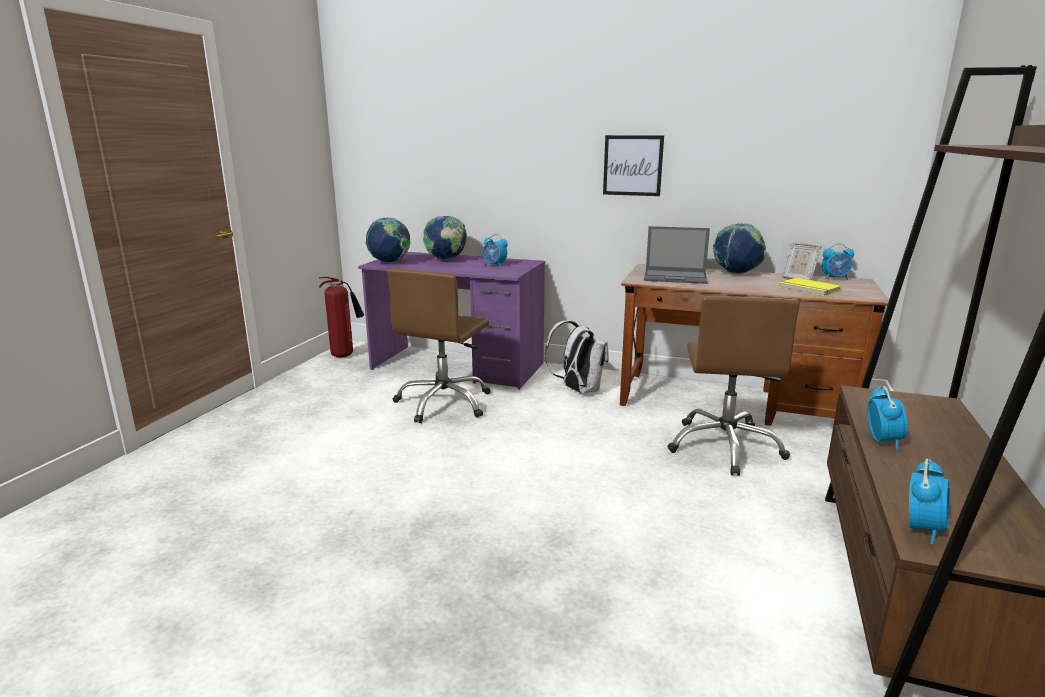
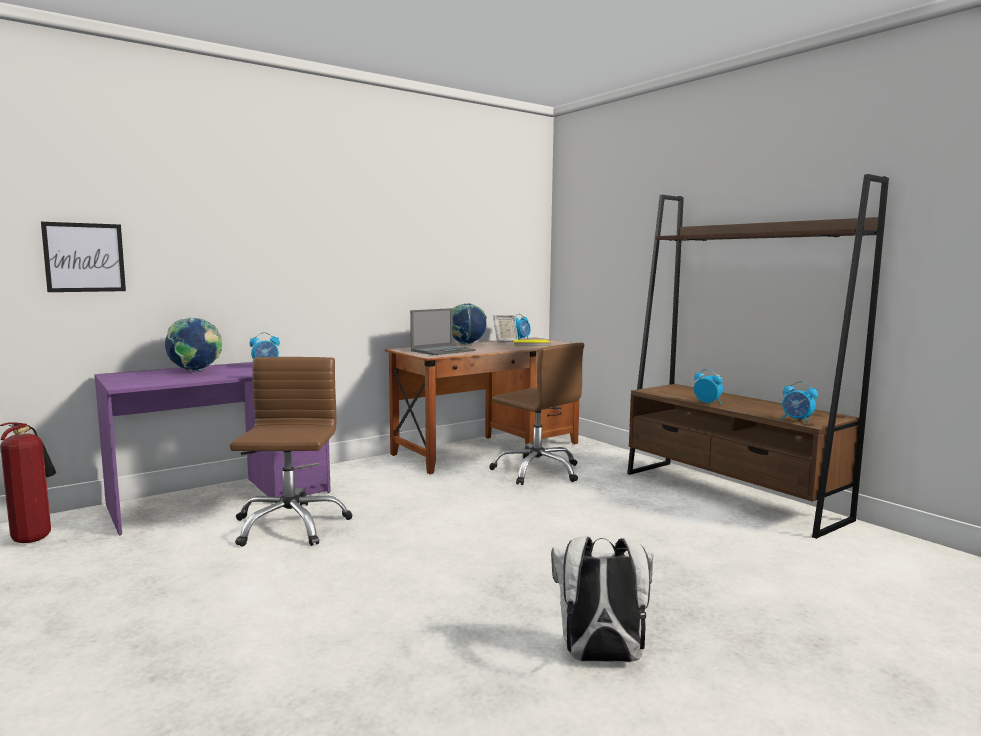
camera: 55 degrees left, 10 degrees down
globe [366,217,410,263] -> none
brown office chair [387,269,491,423] -> brown office chair turned 150 degrees counterclockwise [230,357,353,547]
white backpack [545,320,609,394] -> white backpack moved to [551,536,654,662]
picture [603,135,664,196] -> picture moved to [41,222,126,292]
alarm clock [909,459,950,544] -> alarm clock turned 150 degrees clockwise [782,381,818,423]

